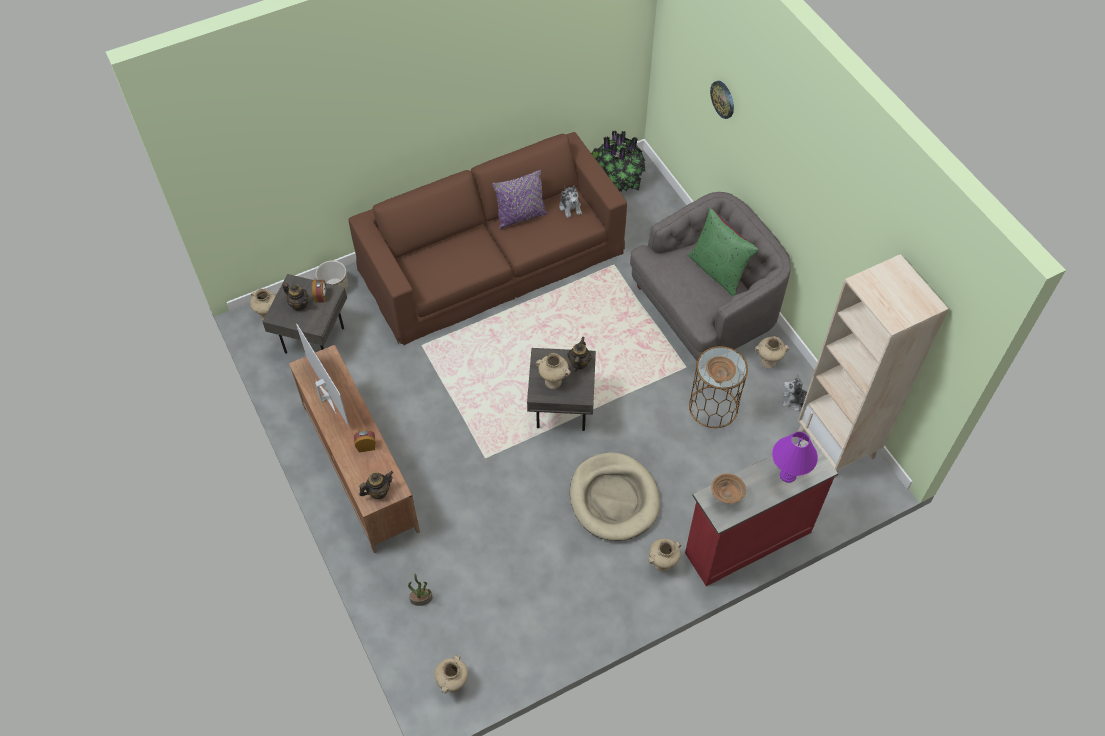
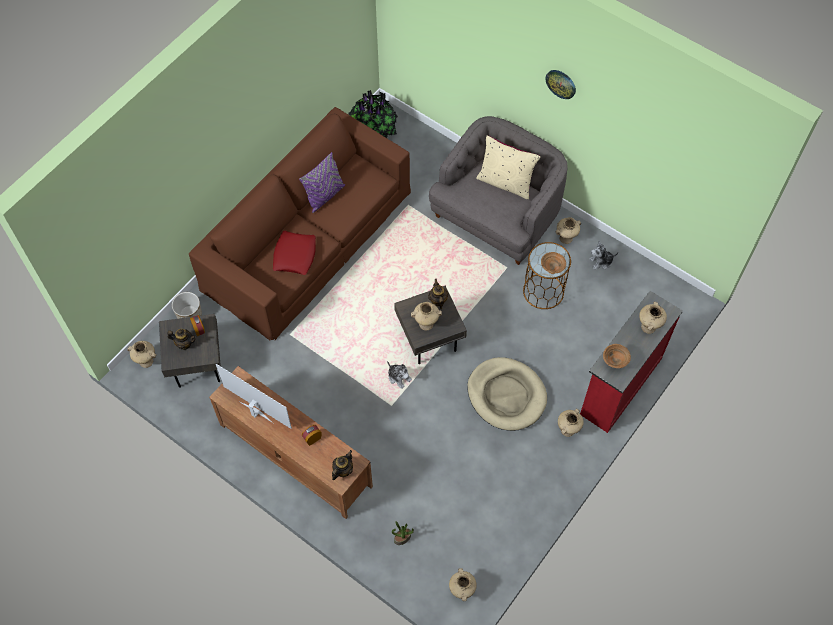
camera: 25 degrees left, 5 degrees up
plush toy [559,186,582,218] -> plush toy moved to [387,361,412,389]
green pillow [688,208,759,297] -> beige pillow [476,136,541,200]
wall clock [710,81,734,119] -> wall clock moved to [545,70,576,99]
purple table lamp [772,432,818,483] -> beige vase [639,302,667,334]
beige bookcase [798,254,949,478] -> none
none -> red pillow [273,231,316,275]

